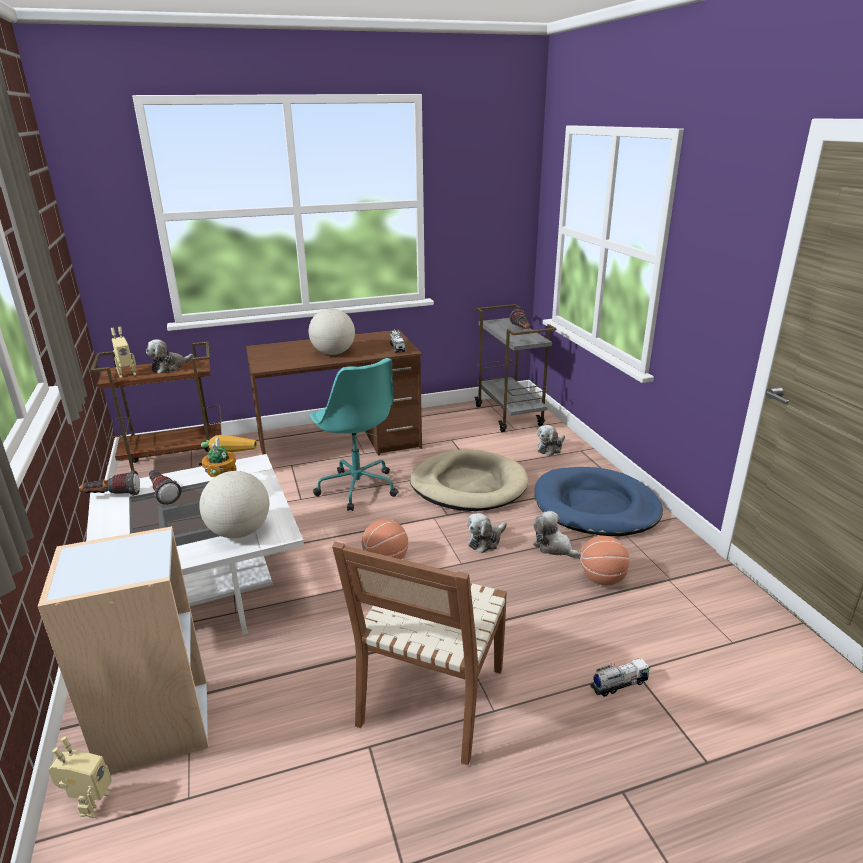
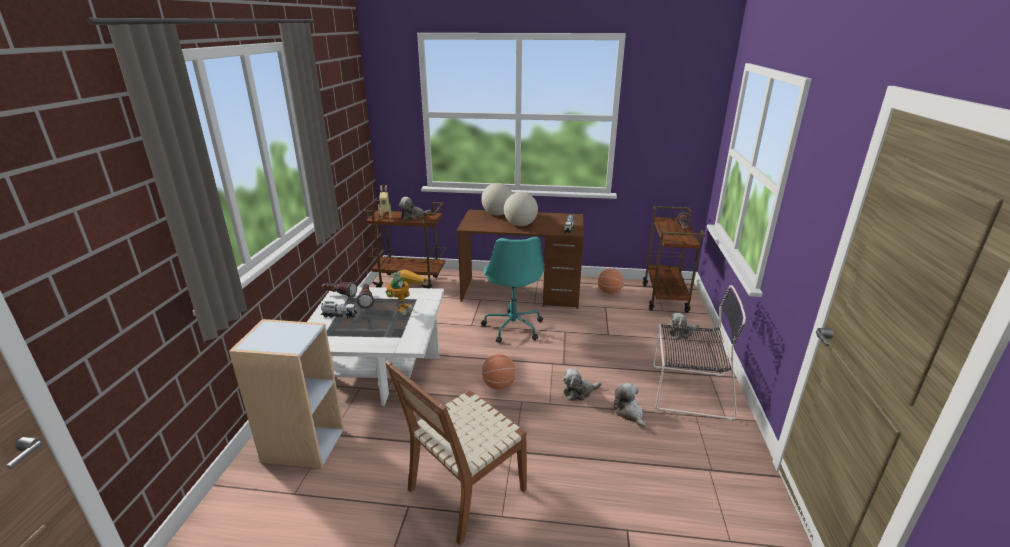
camera: 25 degrees right, 0 degrees up
toy robot [48,736,112,818] -> none
globe [199,471,269,538] -> globe moved to [481,183,513,215]
beige dog bed [410,449,528,511] -> none
grey cart [474,304,556,432] -> brown cart [642,206,705,313]
blue dog bed [535,467,663,536] -> black chair [653,285,746,420]
basketball [580,536,630,585] -> basketball moved to [598,269,624,294]
toy truck [590,658,650,697] -> toy truck moved to [321,301,357,319]

